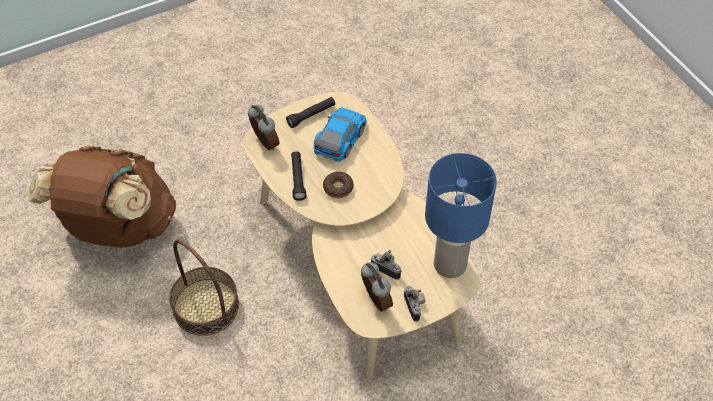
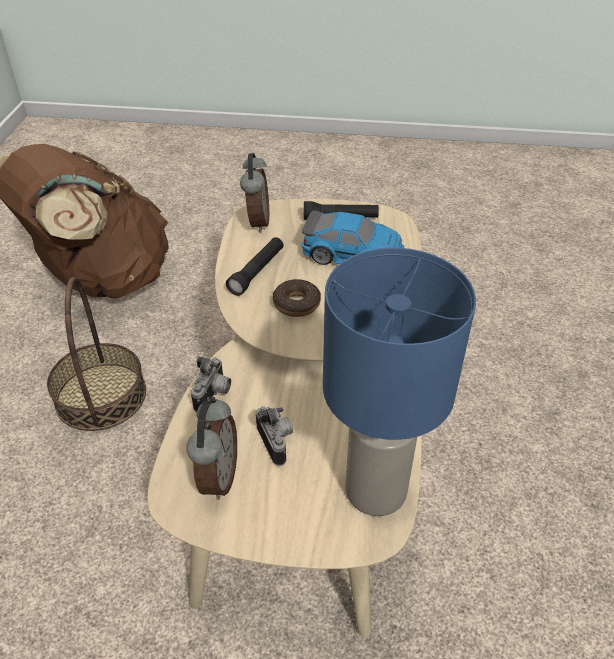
camera: 35 degrees right, 10 degrees down
toy car [313,107,367,162] -> toy car turned 45 degrees clockwise [302,211,404,265]
camera [404,286,425,322] -> camera moved to [191,357,231,412]

